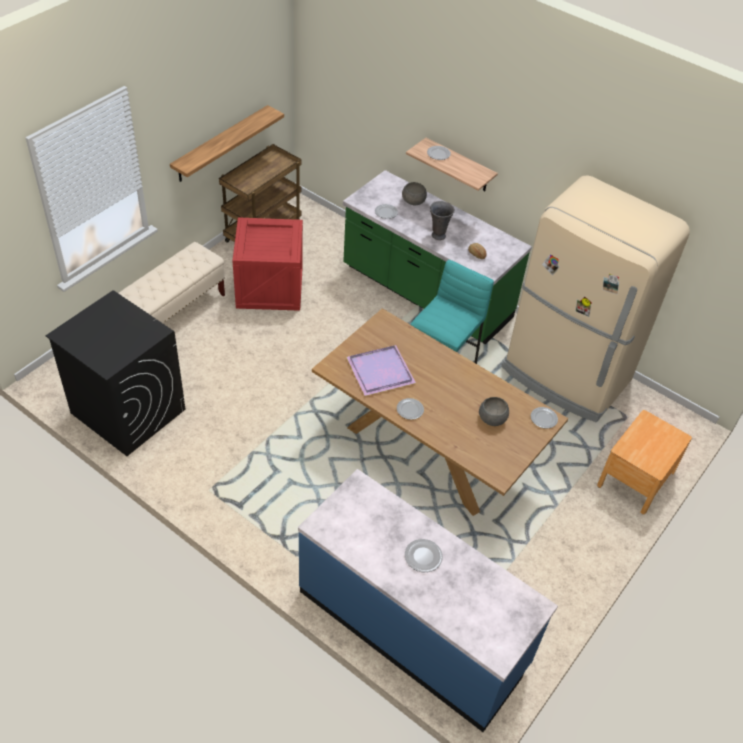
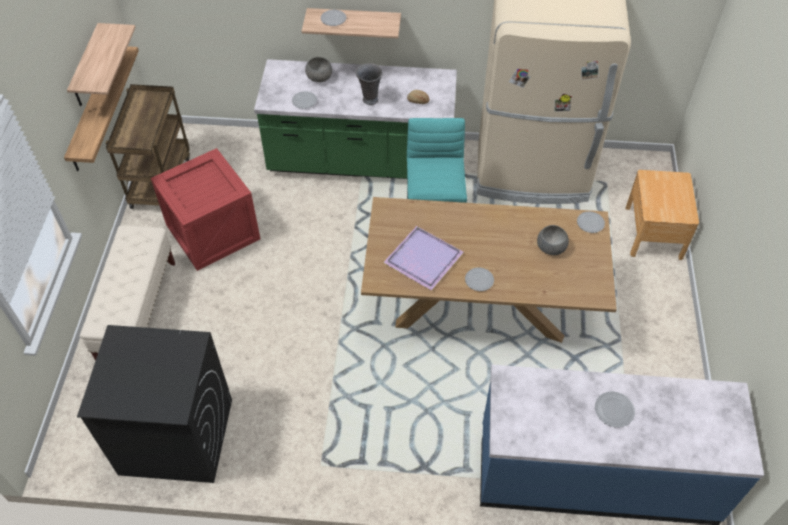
camera: 30 degrees left, 5 degrees up
none -> shelf [67,23,136,106]

